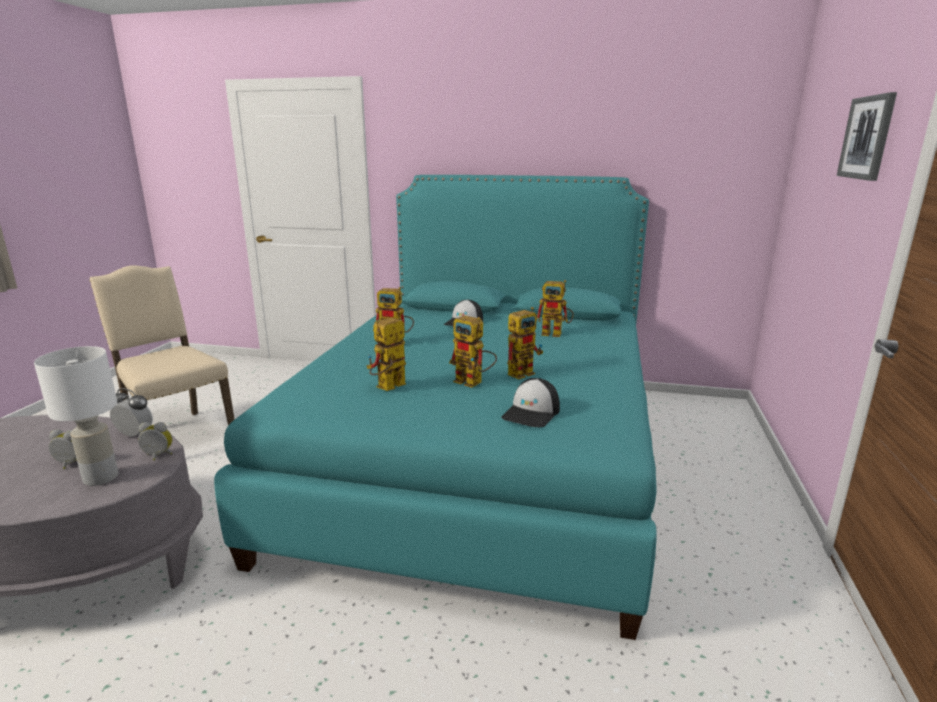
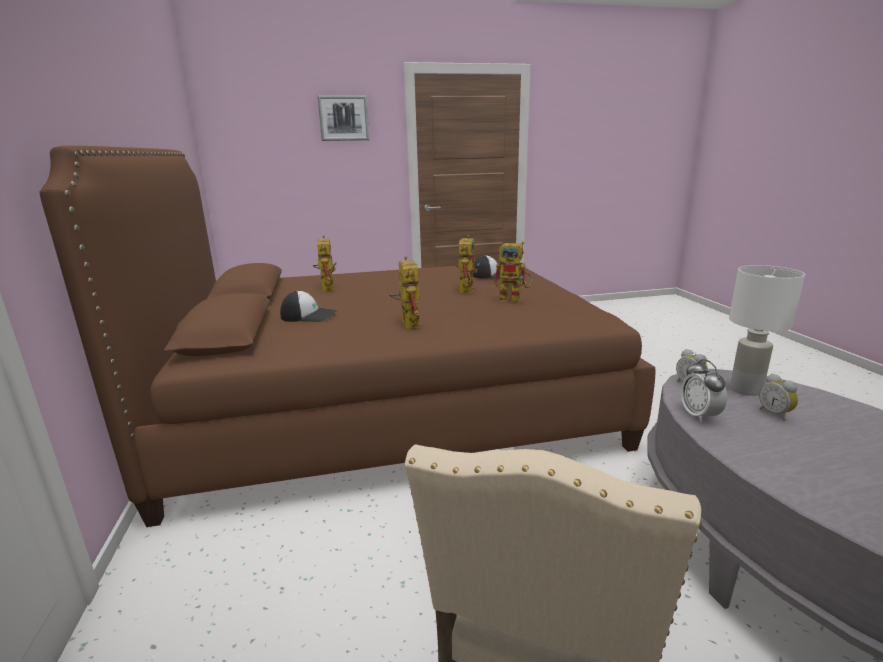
camera: 115 degrees left, 0 degrees up
turquoise bed [214,175,657,640] -> brown bed [40,146,656,527]
toy robot [507,307,543,379] -> none

